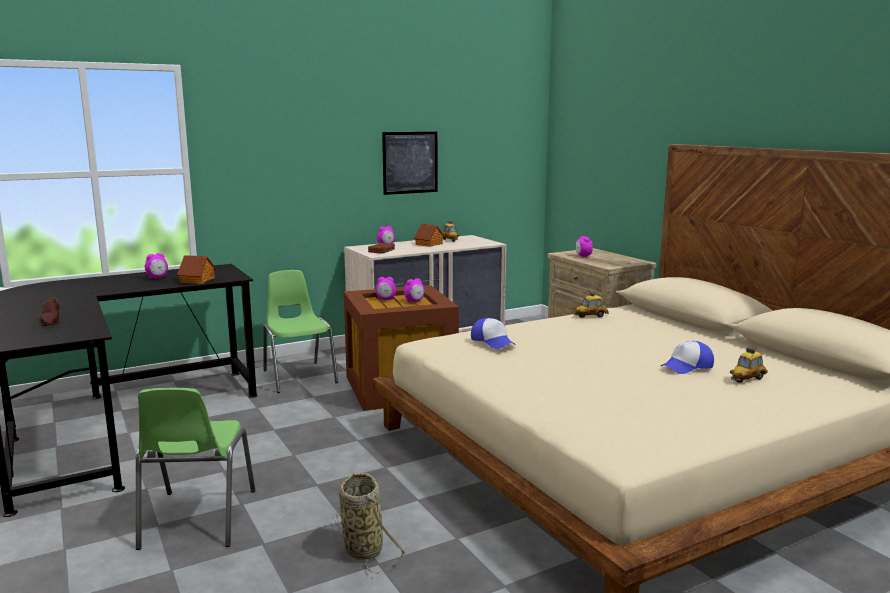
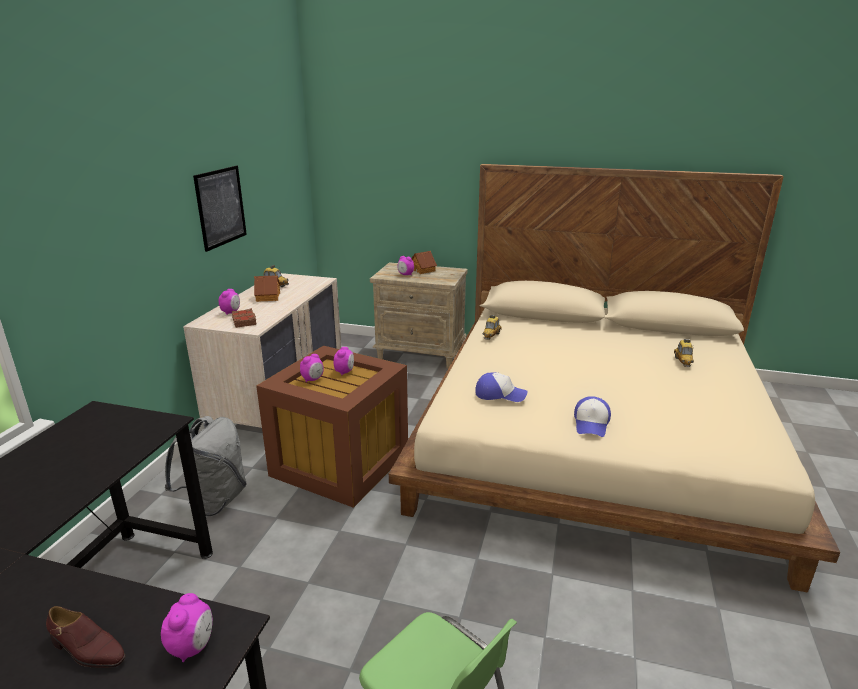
camera: 45 degrees left, 10 degrees up
alarm clock [145,253,168,279] -> alarm clock moved to [161,593,213,662]
toy house [177,255,217,284] -> toy house moved to [411,251,437,274]
green chair [263,270,338,393] -> grey backpack [165,416,247,516]
basket [335,473,407,574] -> none
cap [661,341,714,374] -> cap moved to [574,396,611,437]

